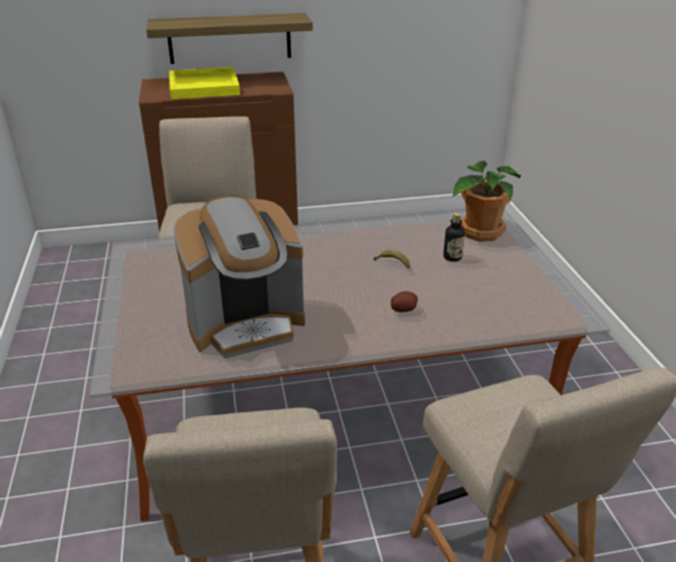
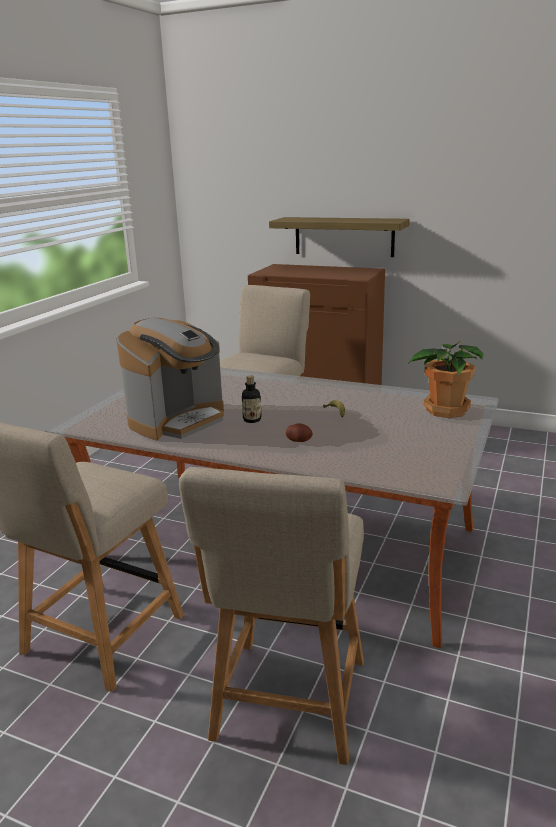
camera: 35 degrees right, 10 degrees down
yellow tray [169,67,240,99] -> none
coffee machine [173,195,305,358] -> coffee machine turned 60 degrees counterclockwise [116,318,224,440]
bottle [443,212,465,262] -> bottle moved to [242,375,261,423]

